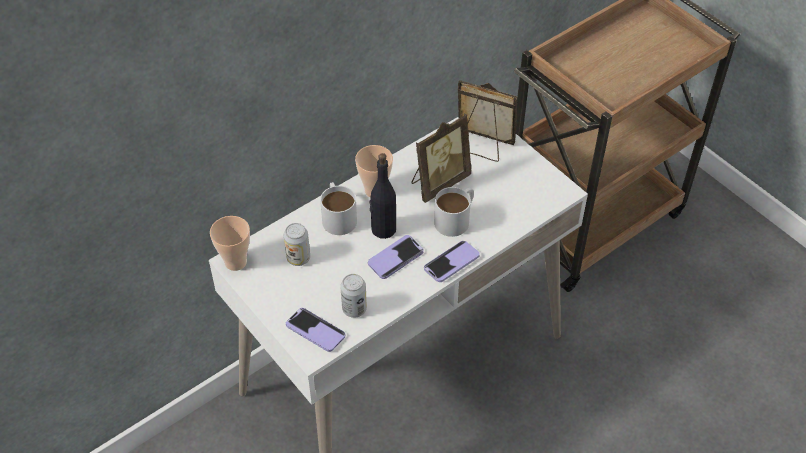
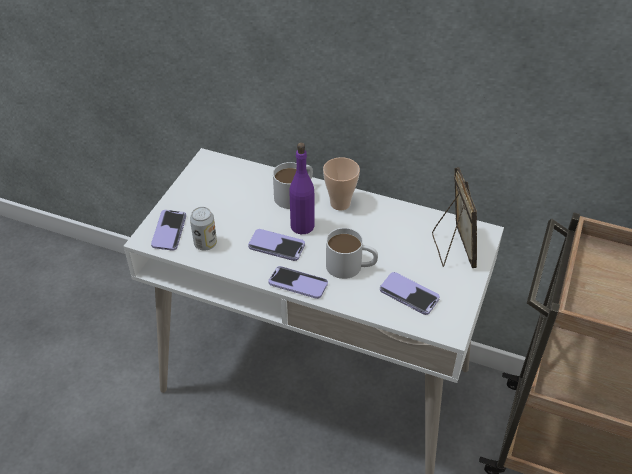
camera: 60 degrees right, 5 degrees down
cup [210,216,250,271] -> none
can [284,223,310,266] -> none
black bottle [370,153,396,239] -> purple bottle [289,143,314,234]
picture frame [411,113,471,203] -> none
none -> phone [380,272,440,315]

